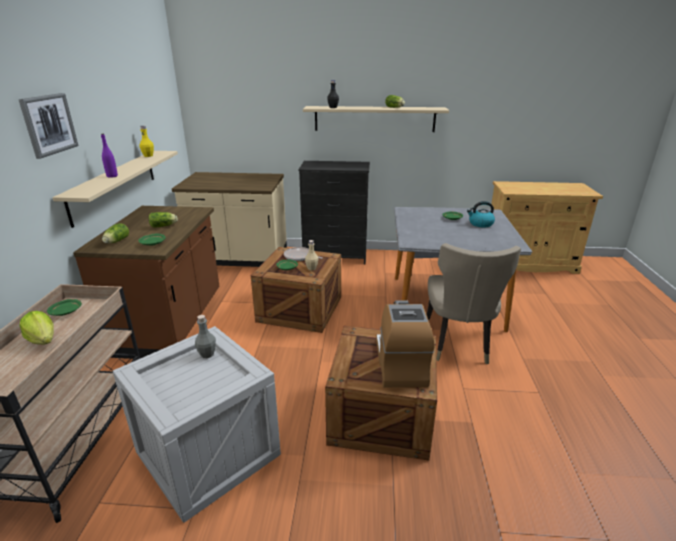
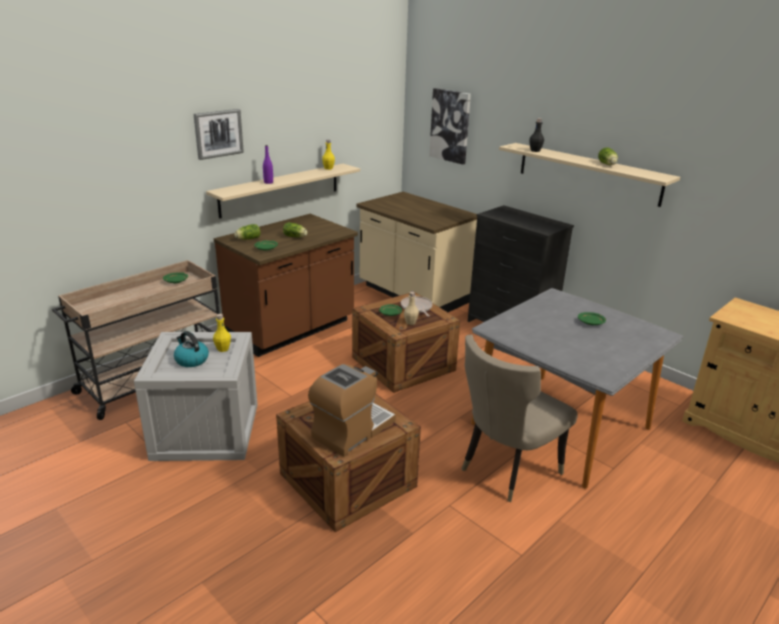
camera: 40 degrees right, 0 degrees up
lettuce [20,311,54,345] -> none
grey bottle [195,315,216,358] -> yellow bottle [213,314,231,352]
kettle [467,201,495,228] -> kettle moved to [174,331,209,367]
none -> picture [429,88,471,165]

